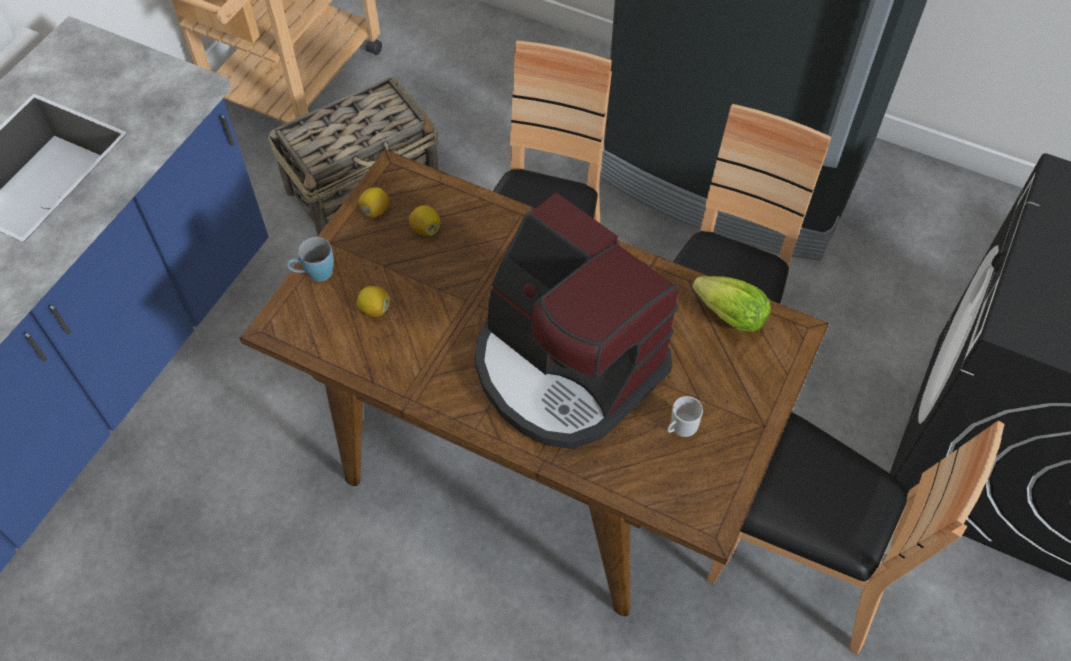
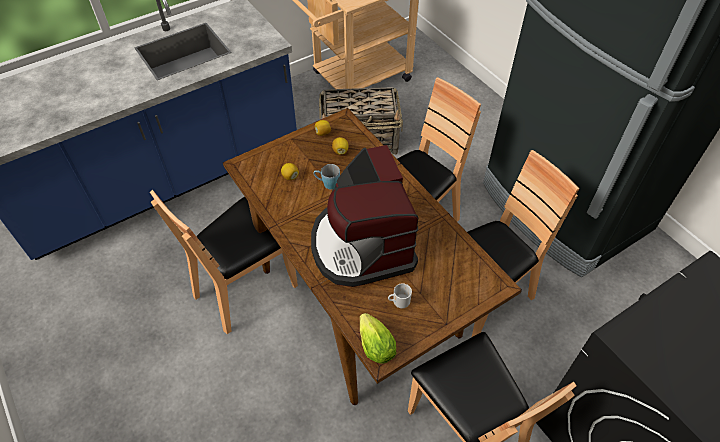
camera: 30 degrees right, 5 degrees down
blue mug [287,237,334,281] -> blue mug moved to [314,164,340,190]
lettuce [692,276,771,332] -> lettuce moved to [360,313,396,364]
none -> brown chair [150,190,298,334]

